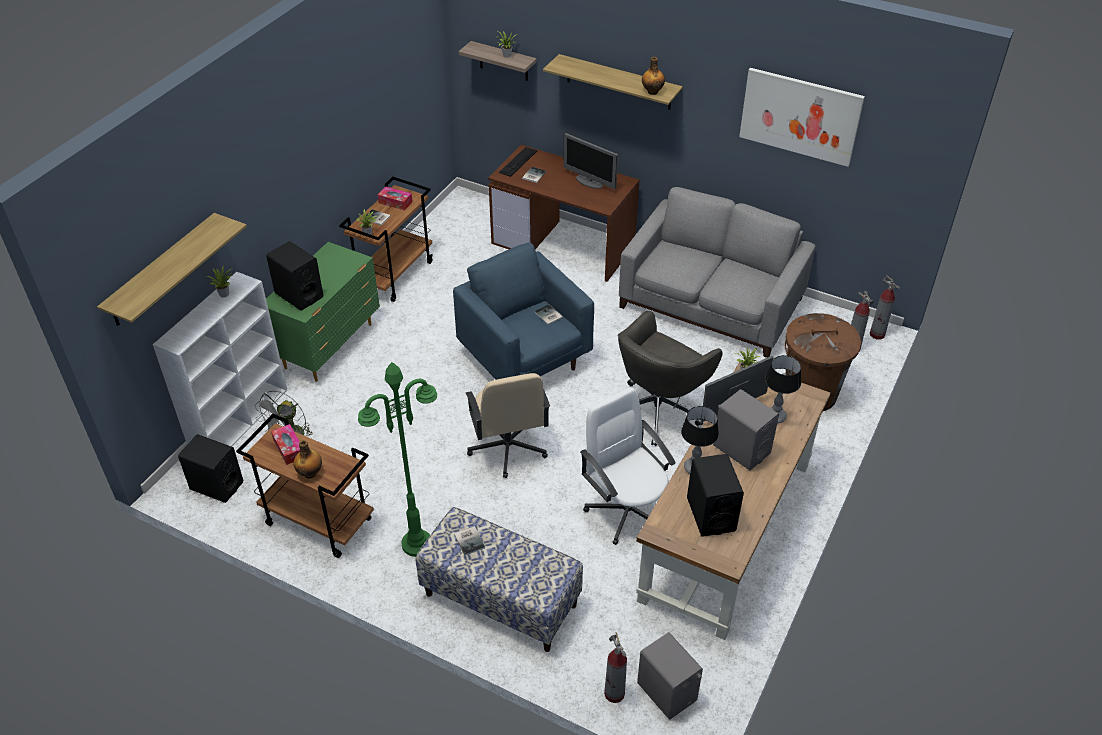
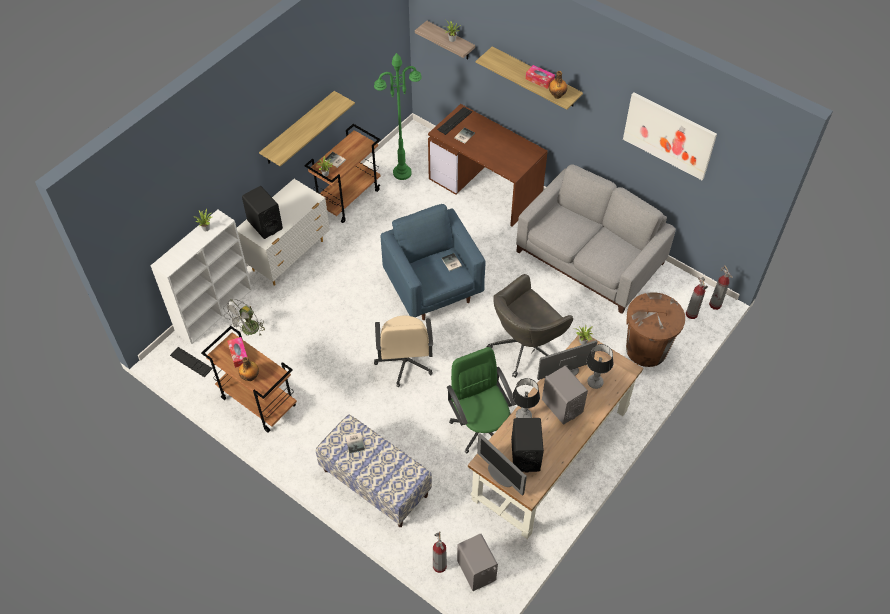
camera: 10 degrees right, 10 degrees up
shelf [97,213,247,326] -> shelf moved to [259,91,355,166]
black speaker [178,434,243,503] -> keyboard [170,347,213,377]
green dresser [266,242,380,382] -> white dresser [237,179,330,286]
green floor lamp [358,362,437,557] -> green floor lamp moved to [374,53,422,180]
tissue box [378,186,413,210] -> tissue box moved to [526,65,555,89]
monitor [563,133,618,189] -> monitor moved to [477,433,527,496]
white office chair [580,387,676,545] -> green office chair [447,347,516,454]

